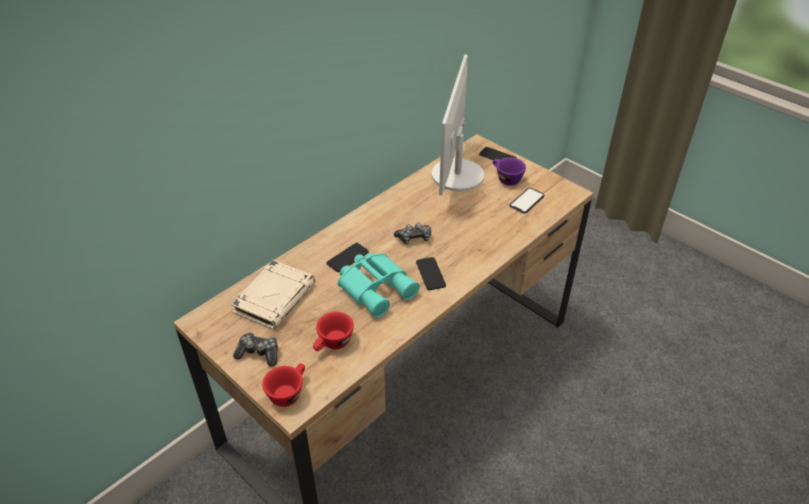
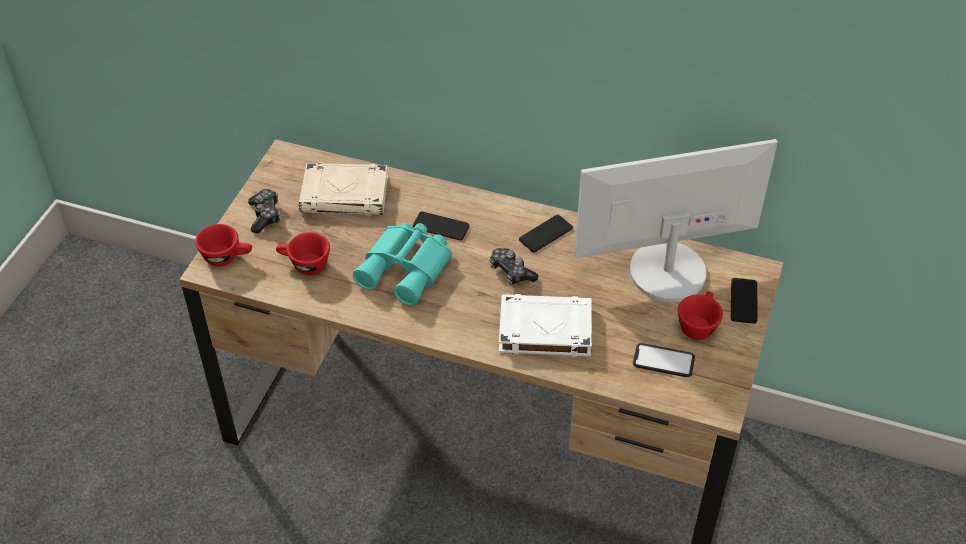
camera: 65 degrees right, 5 degrees up
phone [416,257,446,290] -> phone moved to [519,215,573,252]
purple cup [493,157,526,186] -> red cup [678,291,723,340]
none -> white book [499,294,592,357]

